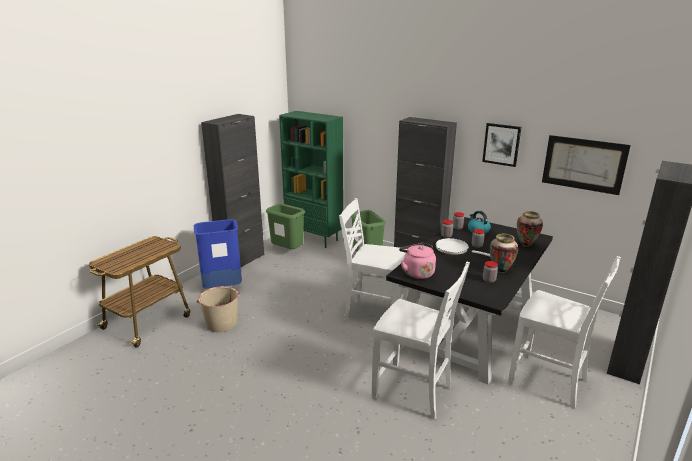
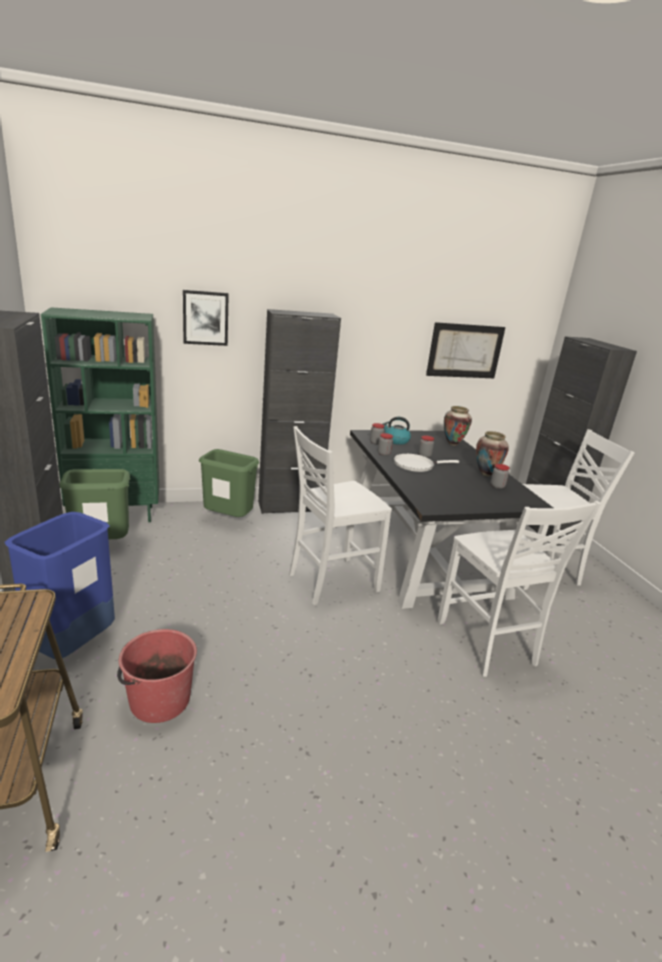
camera: 50 degrees left, 0 degrees up
beige bucket [197,286,239,332] -> red bucket [117,629,197,723]
white chair [371,261,470,420] -> white chair turned 90 degrees clockwise [437,501,601,677]
pink kettle [399,243,436,279] -> none
picture [482,123,521,167] -> picture moved to [183,290,229,346]

